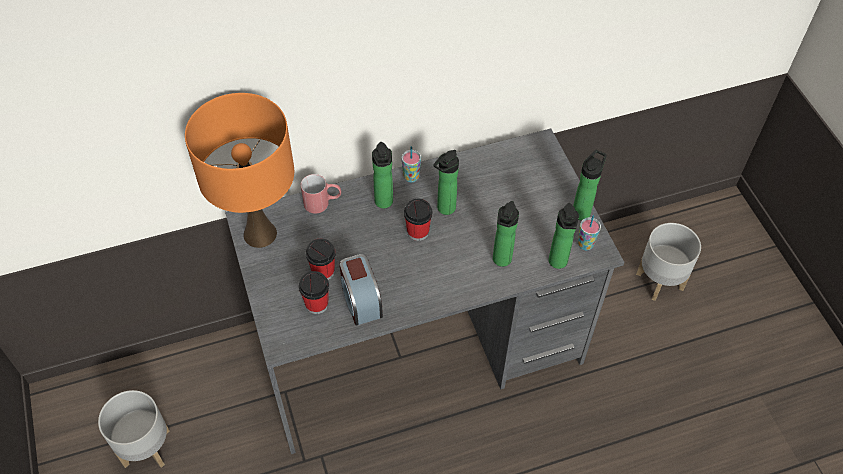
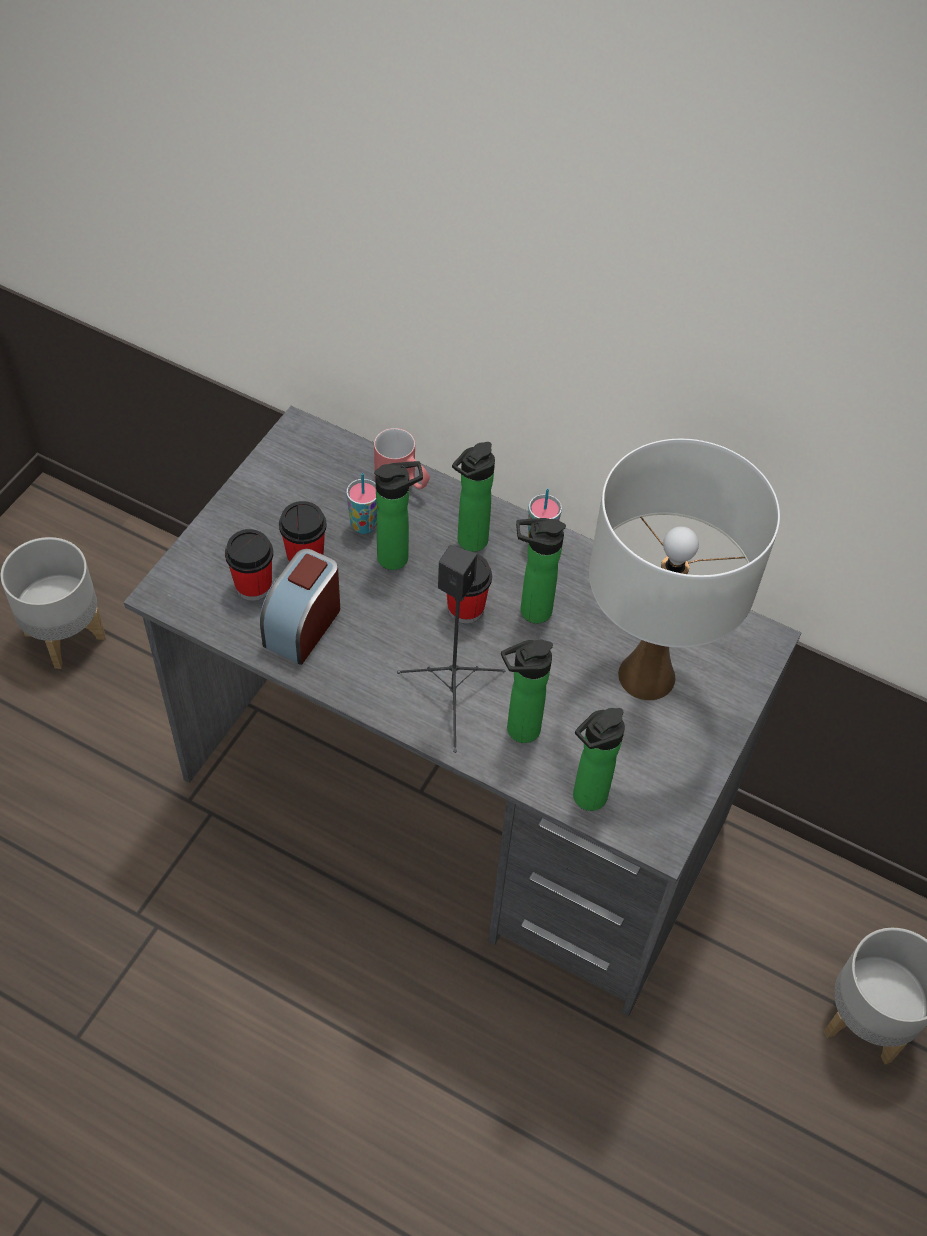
camera: 45 degrees right, 0 degrees up
orange table lamp [185,93,294,248] -> none
bottle [573,150,607,221] -> bottle moved to [374,461,423,570]
cup [578,215,601,251] -> cup moved to [346,473,378,534]
none -> black speaker [397,545,505,753]
none -> white table lamp [589,439,780,700]

